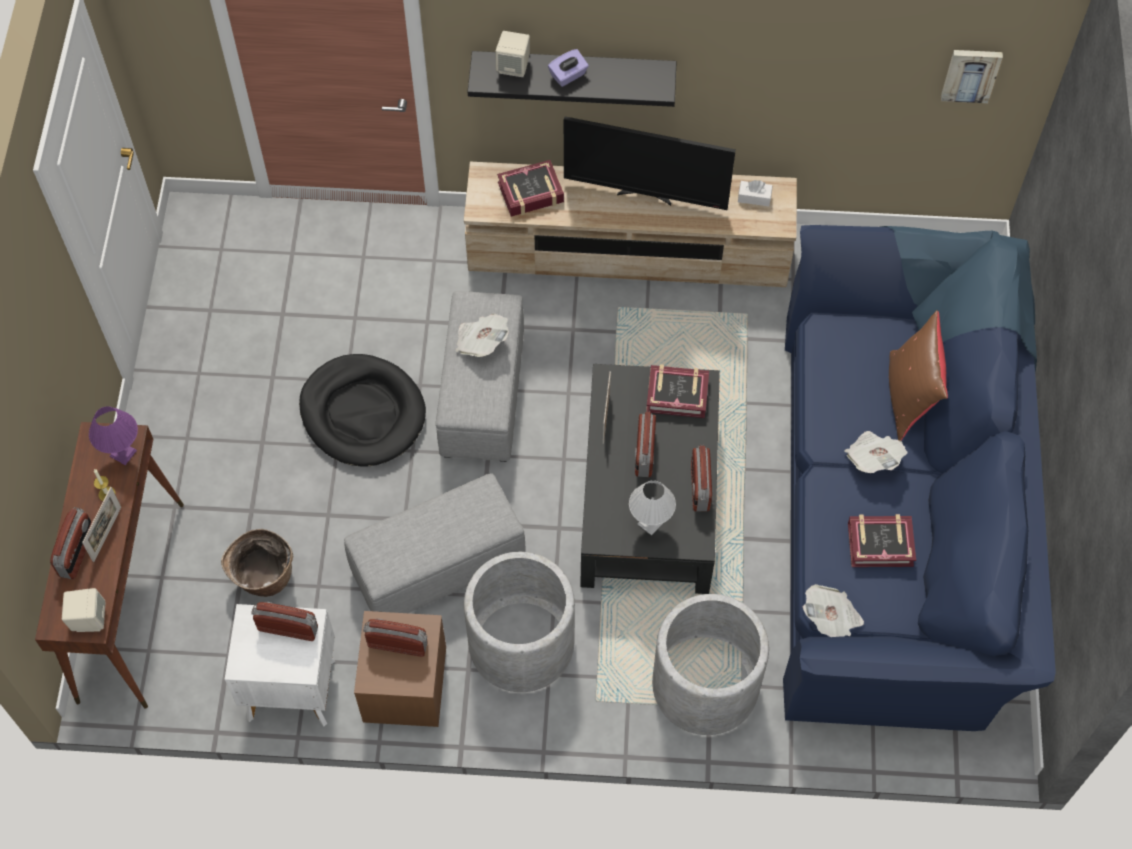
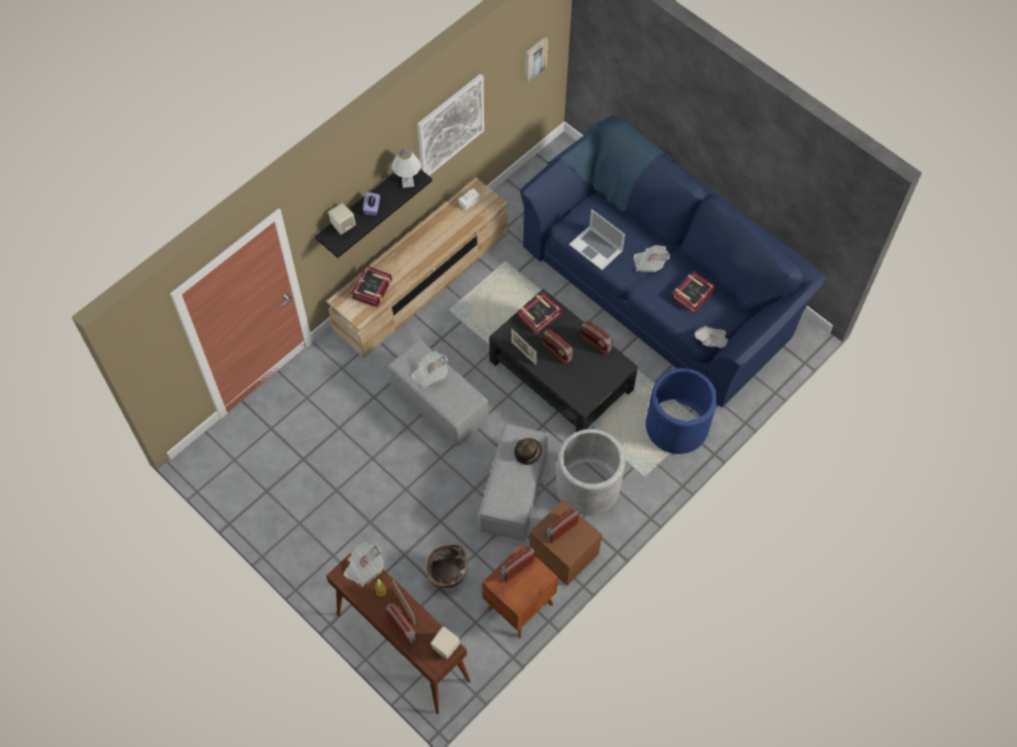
camera: 50 degrees left, 0 degrees up
purple table lamp [89,406,138,465] -> newspaper [344,542,384,586]
white nightstand [225,604,335,726] -> brown nightstand [482,544,558,638]
black dog bed [299,354,426,466] -> none
television [564,116,736,210] -> none
white table lamp [629,480,676,535] -> white table lamp moved to [392,149,421,188]
grey planter [652,594,769,735] -> blue planter [646,368,717,454]
brown pillow [889,310,948,441] -> none
none -> picture [417,74,484,175]
none -> hat [514,438,542,465]
none -> laptop [569,209,625,270]

